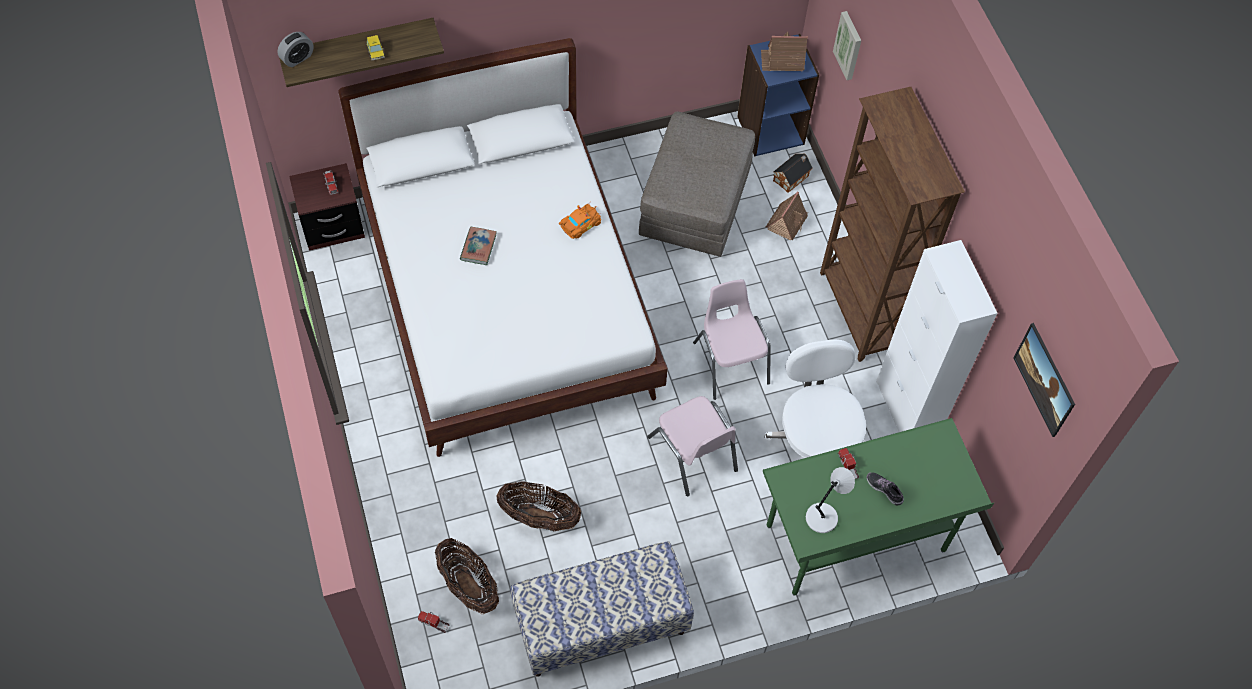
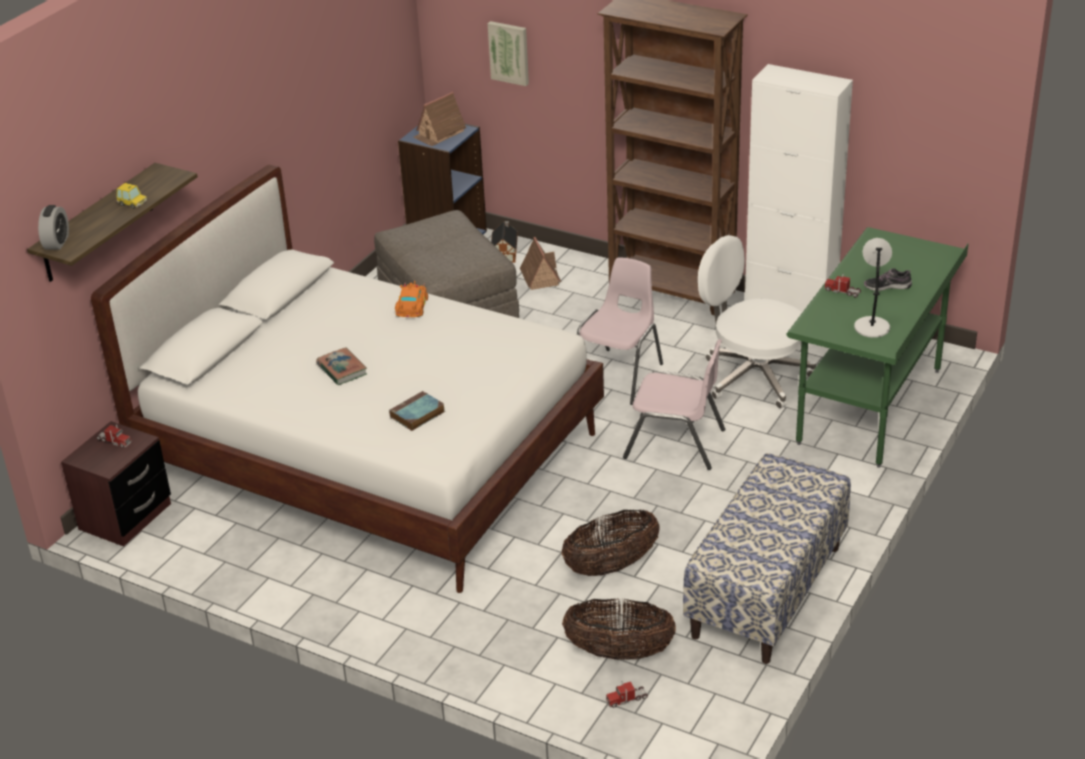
camera: 40 degrees left, 25 degrees down
pink chair [693,279,771,400] -> pink chair turned 90 degrees clockwise [577,257,663,405]
picture [1014,323,1075,437] -> none
none -> book [389,391,445,431]

